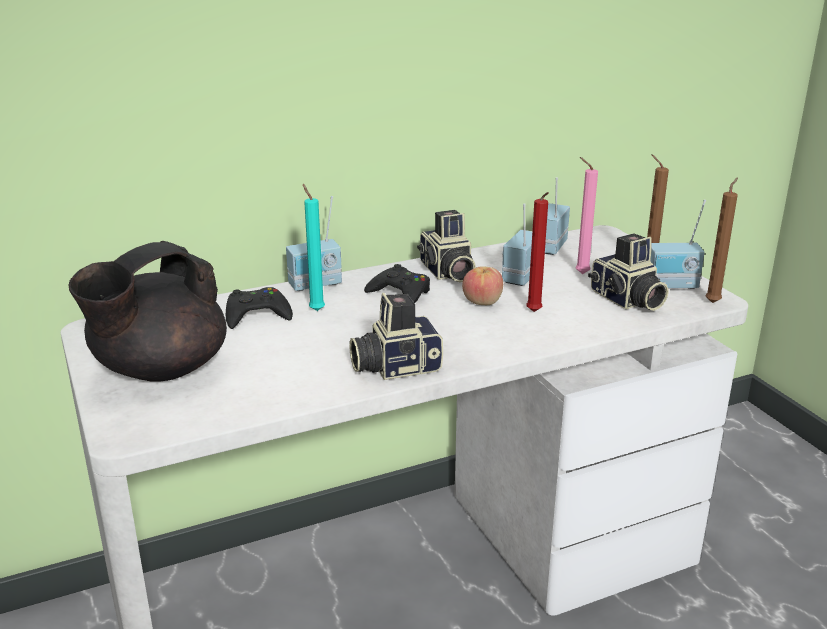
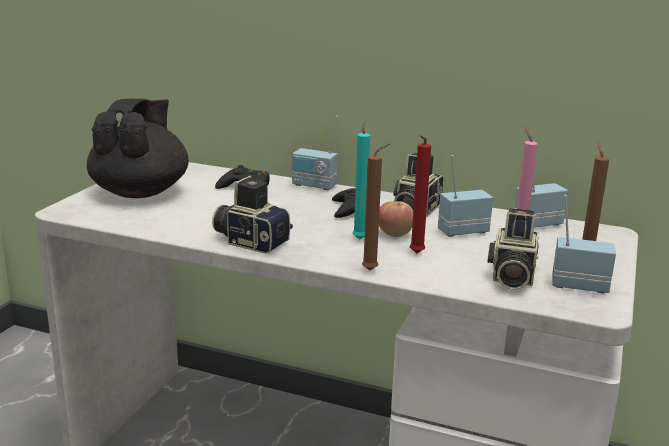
camera: 45 degrees right, 5 degrees down
black teapot [68,241,227,382] -> black teapot turned 105 degrees clockwise [87,99,189,198]
turquoise candle [303,184,325,311] -> turquoise candle moved to [353,119,370,240]
radio [650,200,706,289] -> radio turned 150 degrees clockwise [552,195,616,294]
brown candle [706,177,738,303] -> brown candle moved to [362,143,390,271]

